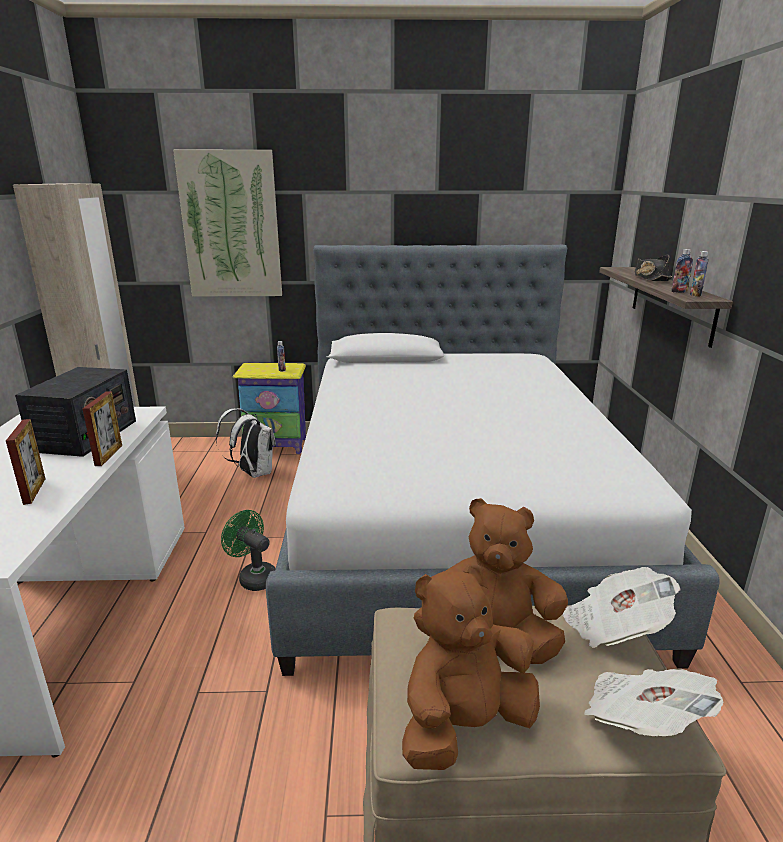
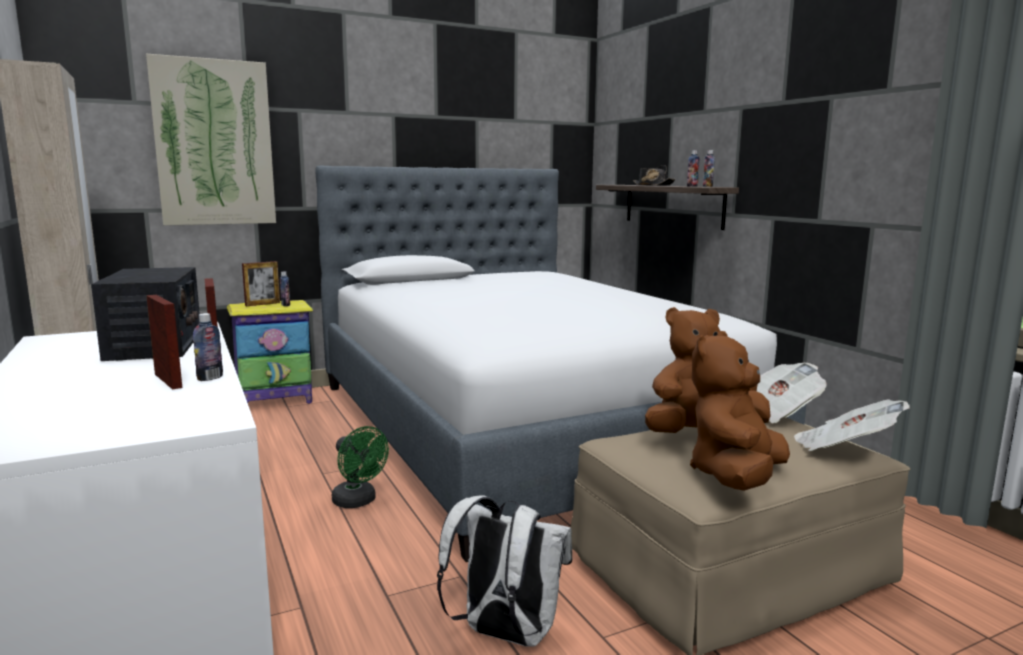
camera: 25 degrees left, 10 degrees down
white backpack [216,408,276,478] -> white backpack moved to [437,495,572,647]
green fan [221,510,276,591] -> green fan turned 150 degrees counterclockwise [332,426,389,508]
none -> bottle [193,313,223,381]
none -> picture frame [242,261,280,307]

